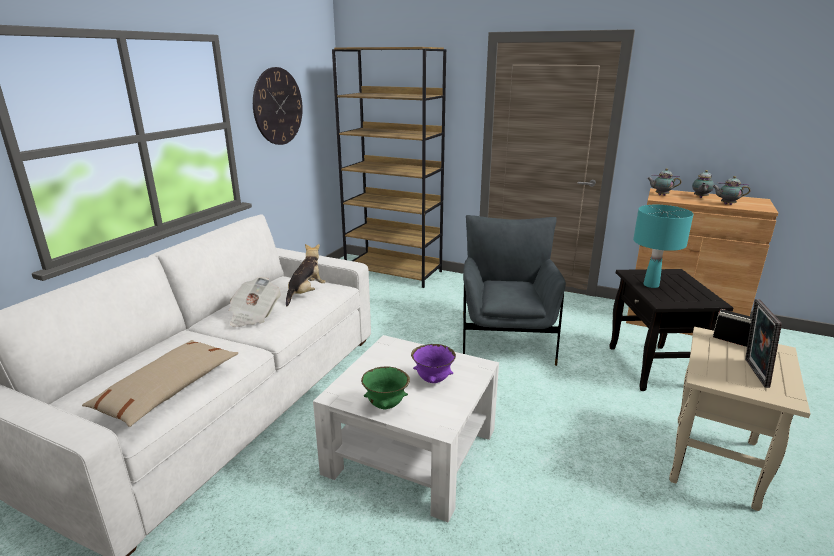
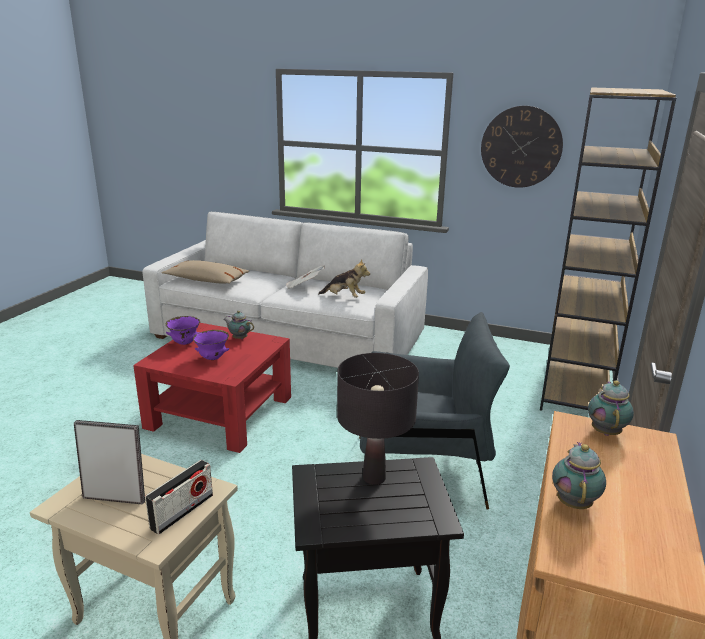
camera: 85 degrees right, 0 degrees up
white coffee table [313,335,499,522] -> red coffee table [133,323,291,453]
green bowl [361,366,410,410] -> purple bowl [166,316,200,345]
turquoise table lamp [633,205,694,288] -> black table lamp [337,353,419,485]
teapot [692,170,714,198] -> teapot moved to [224,311,254,339]

